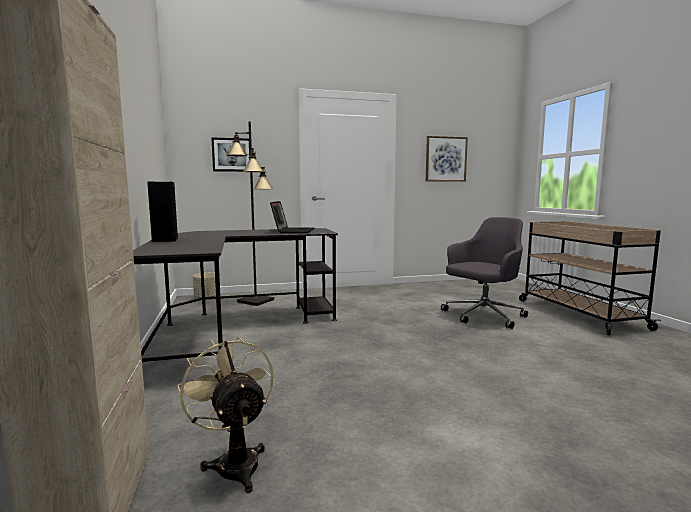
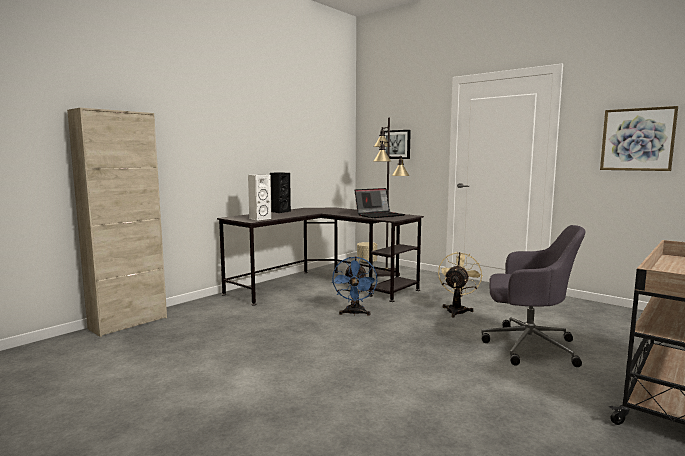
camera: 55 degrees right, 0 degrees up
beige fan [177,336,274,493] -> beige fan moved to [438,252,483,318]
none -> white speaker [248,174,271,221]
none -> blue fan [332,256,377,316]

